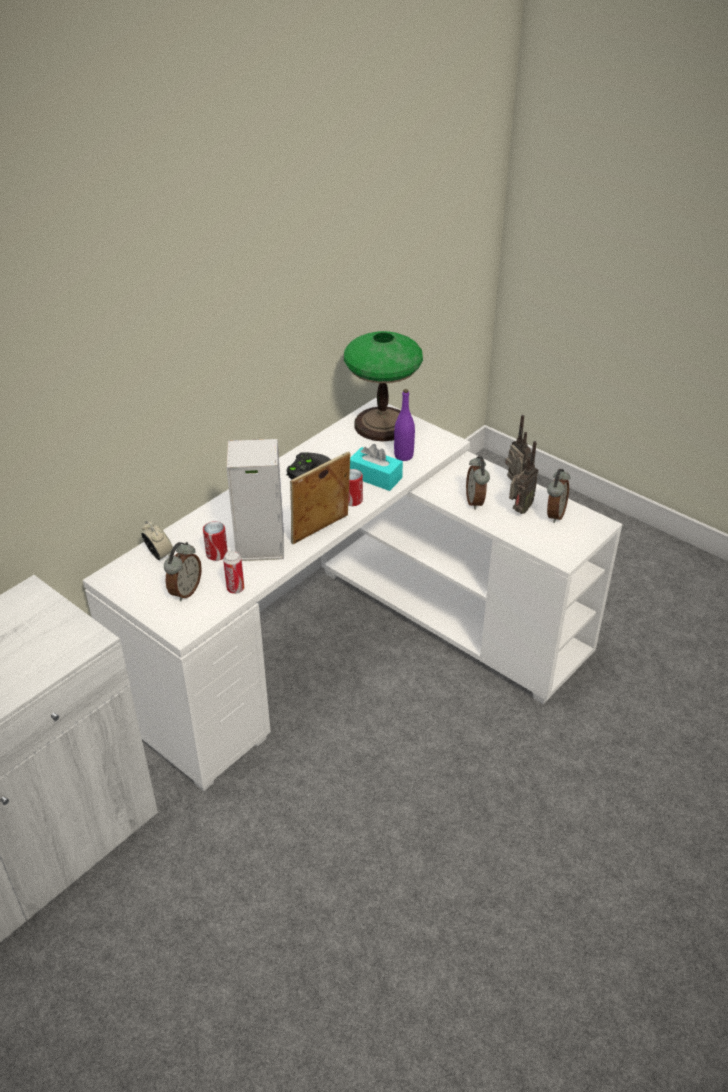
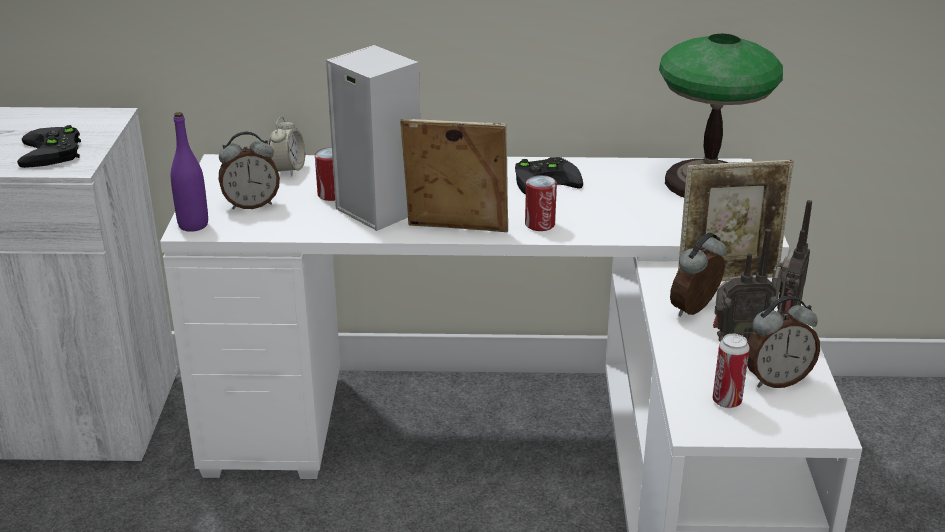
camera: 50 degrees right, 10 degrees down
can [223,551,244,594] -> can moved to [712,334,750,408]
turquoise tissue box [350,444,403,491] -> none
purple bottle [394,389,415,461] -> purple bottle moved to [171,112,208,232]
none -> black game controller [17,125,81,168]
none -> picture frame [678,160,794,281]

